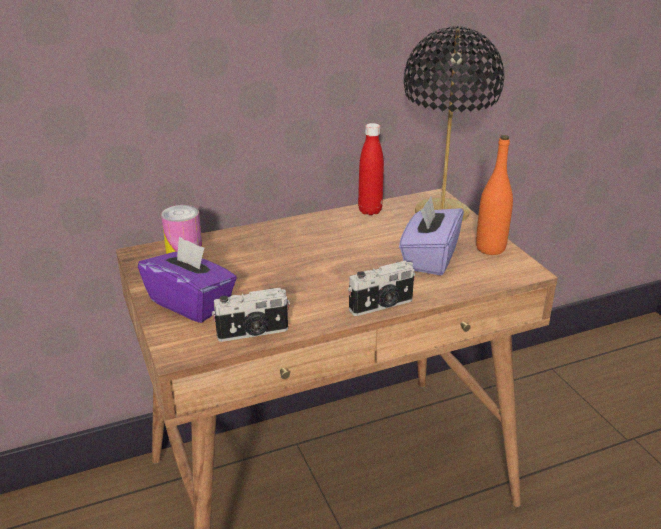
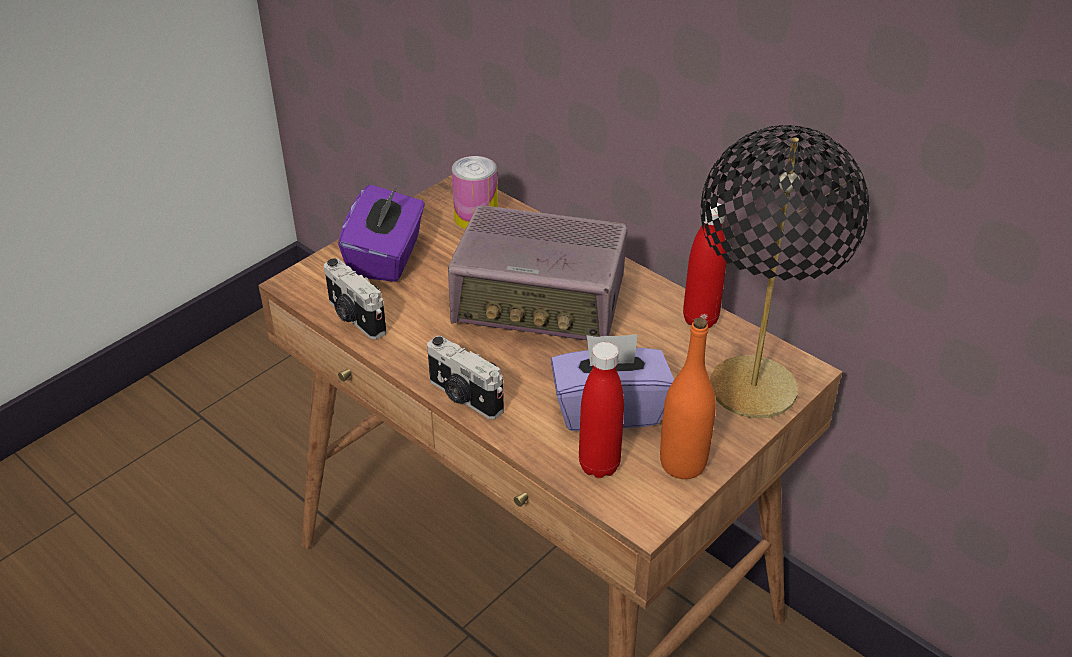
camera: 65 degrees right, 10 degrees up
none -> radio [448,205,627,340]
none -> red bottle [579,342,624,478]

